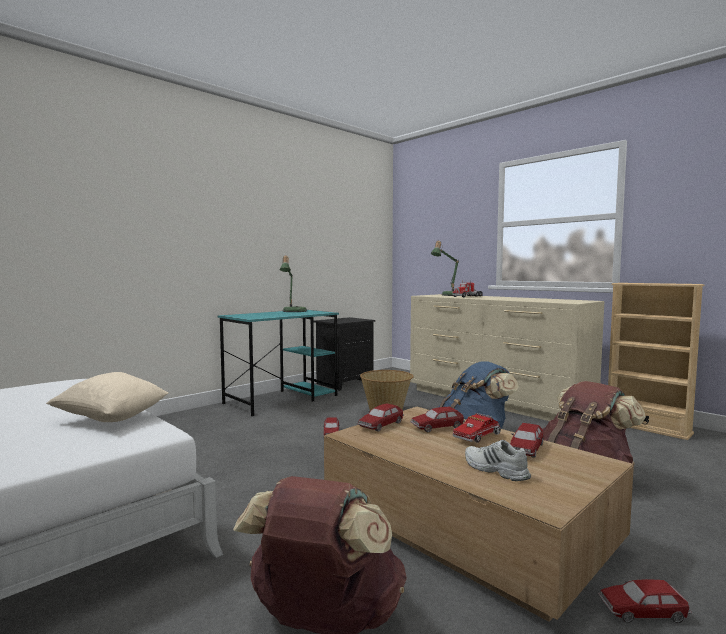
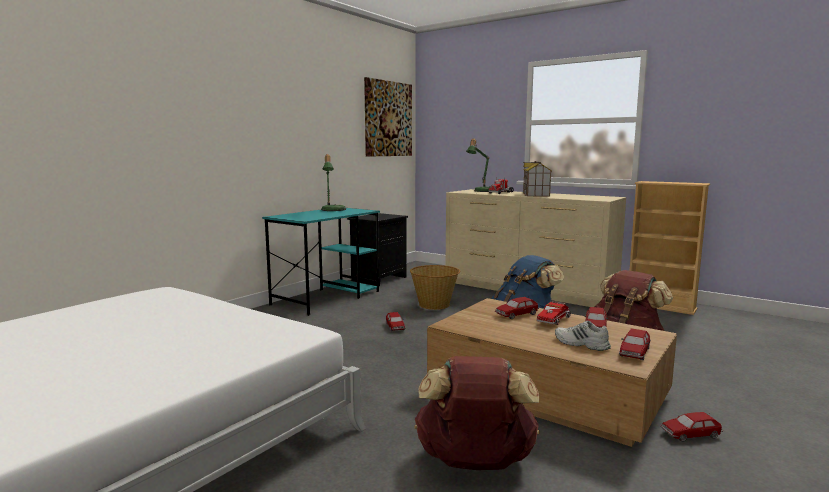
camera: 10 degrees left, 5 degrees up
beige pillow [46,372,168,422] -> none
toy car [357,403,404,431] -> toy car moved to [619,328,651,360]
none -> picture [364,77,412,157]
none -> toy house [523,161,552,197]

